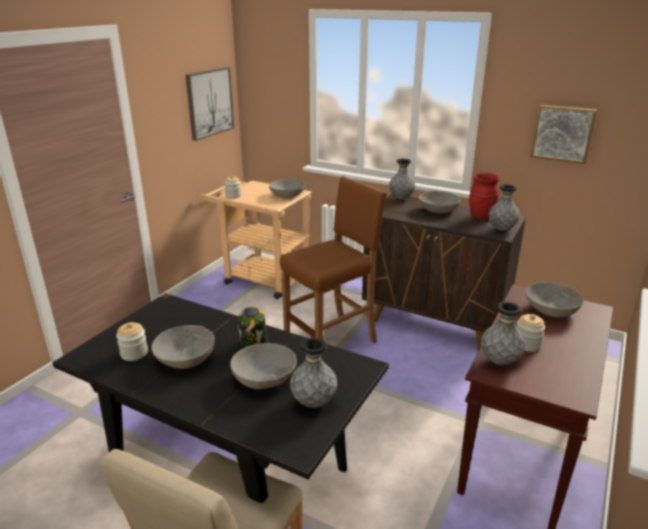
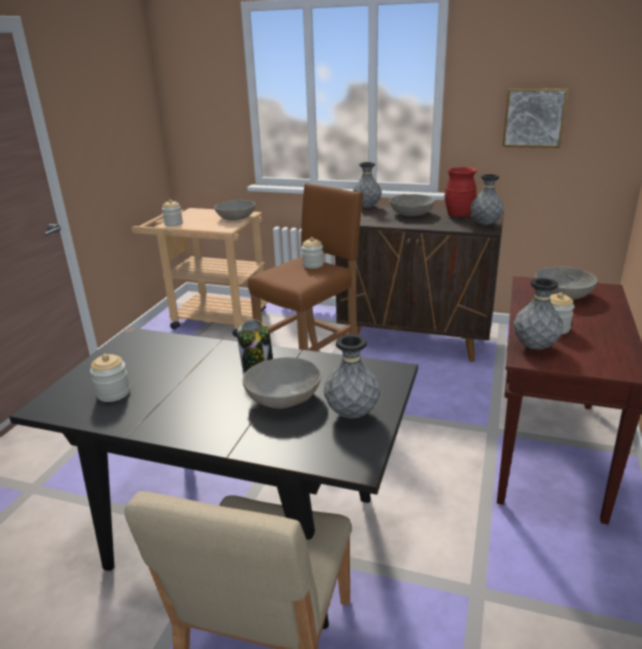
camera: 10 degrees left, 0 degrees up
grey bowl [151,325,215,369] -> none
picture [186,67,234,141] -> none
none -> jar [302,237,324,269]

